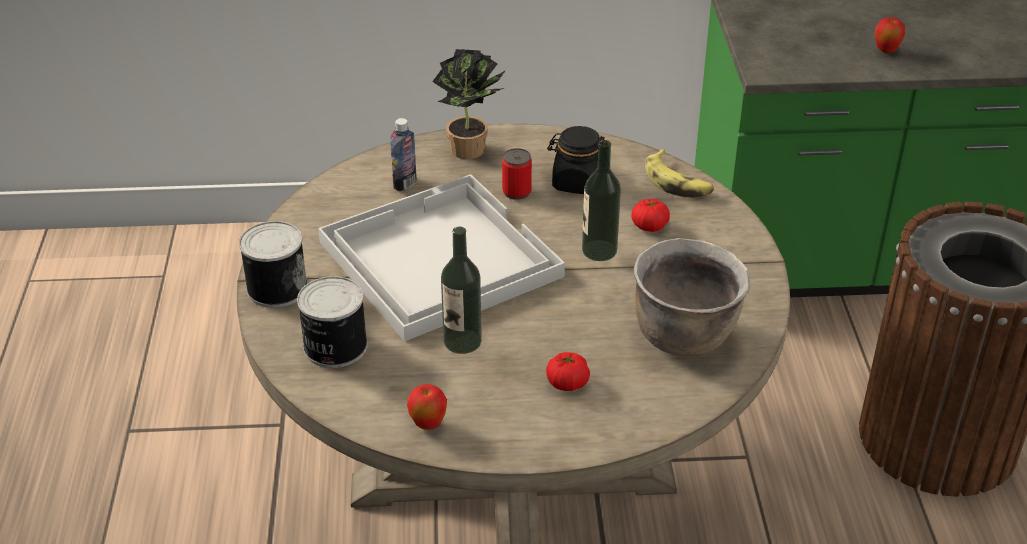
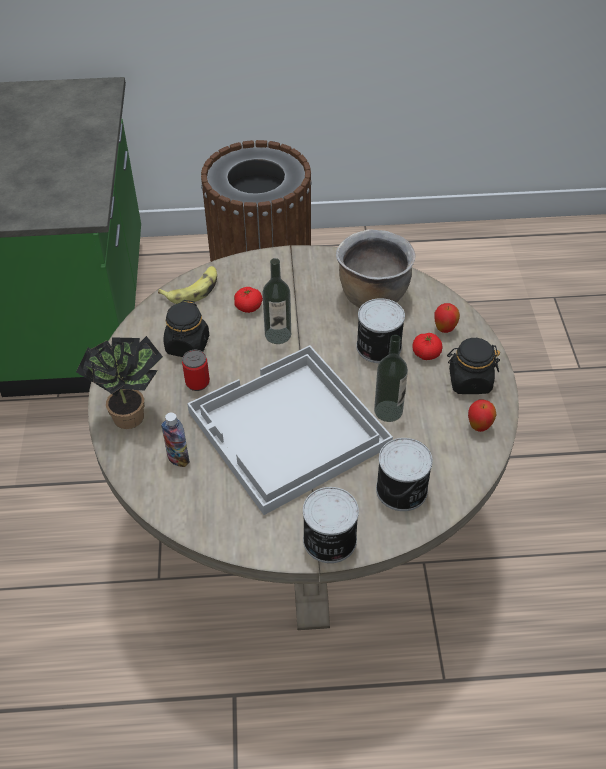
camera: 90 degrees left, 10 degrees up
apple [875,17,906,53] -> apple moved to [434,303,460,333]
none -> can [356,298,405,363]
none -> black jar [447,338,500,394]

